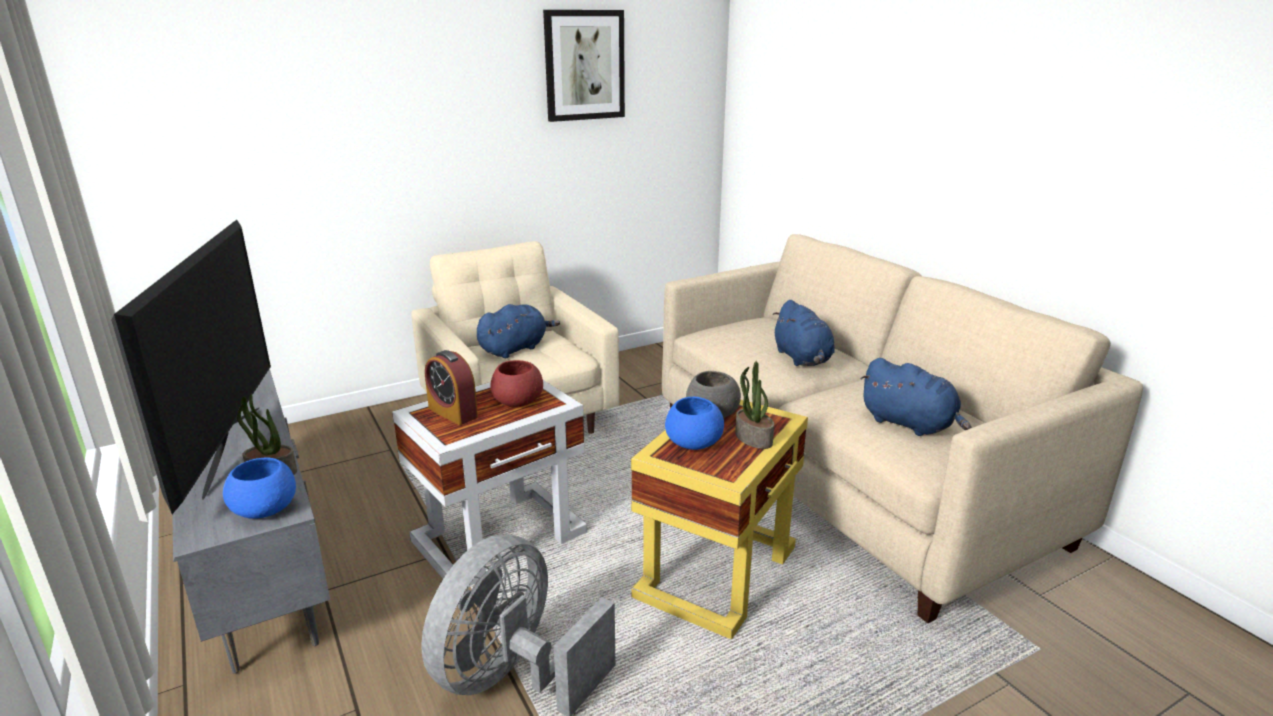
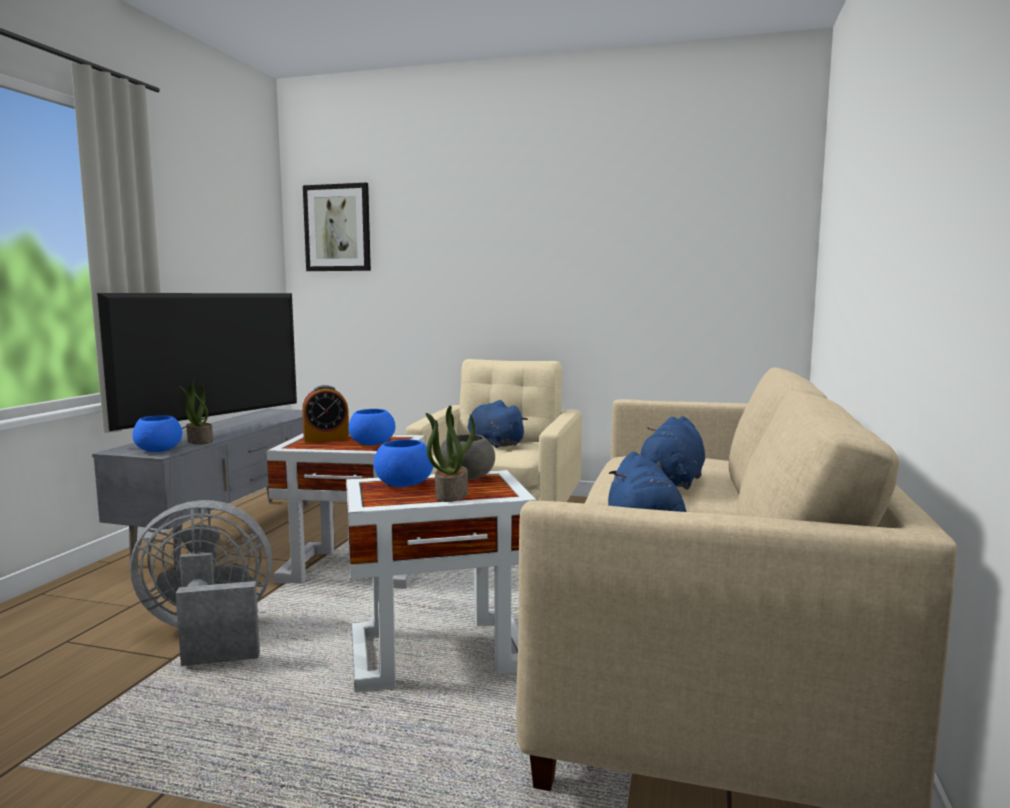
camera: 45 degrees right, 15 degrees down
alarm clock [425,350,478,425] -> alarm clock turned 105 degrees counterclockwise [302,385,349,443]
blue plush toy [477,304,560,358] -> blue plush toy turned 135 degrees counterclockwise [467,400,528,448]
red bowl [490,360,543,407] -> blue bowl [348,409,395,446]
picture [543,10,625,122] -> picture moved to [303,183,371,271]
yellow side table [631,400,808,639] -> white side table [346,470,537,692]

